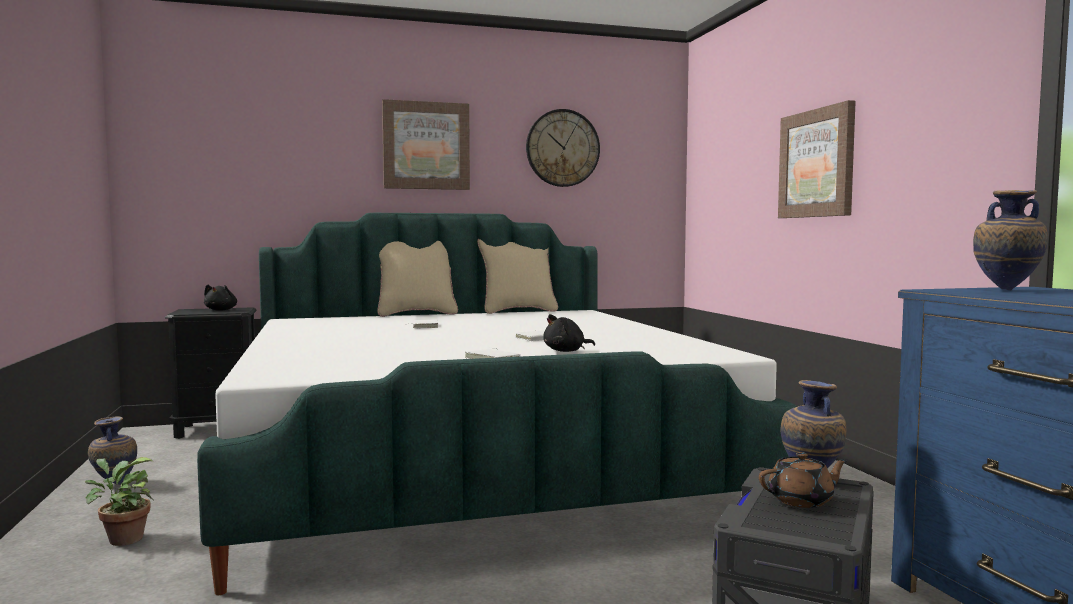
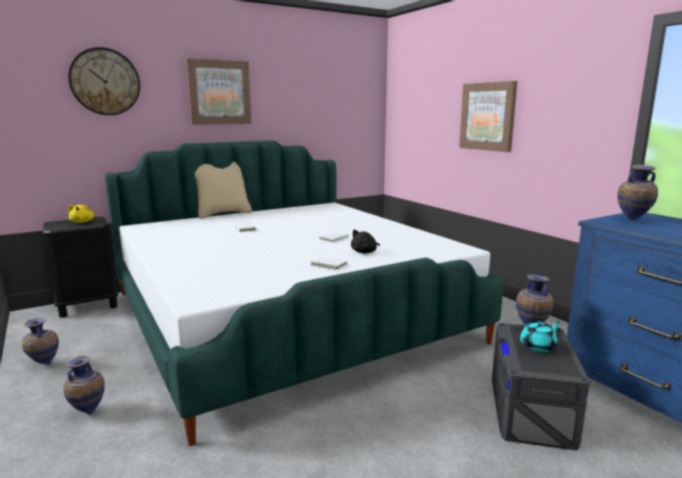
camera: 15 degrees left, 10 degrees up
potted plant [85,457,154,546] -> vase [63,356,105,414]
black plush toy [204,285,237,311] -> yellow plush toy [68,205,94,223]
beige pillow [477,239,558,314] -> none
wall clock [526,109,600,187] -> wall clock moved to [68,47,140,115]
brown teapot [759,452,848,508] -> turquoise teapot [520,321,560,352]

